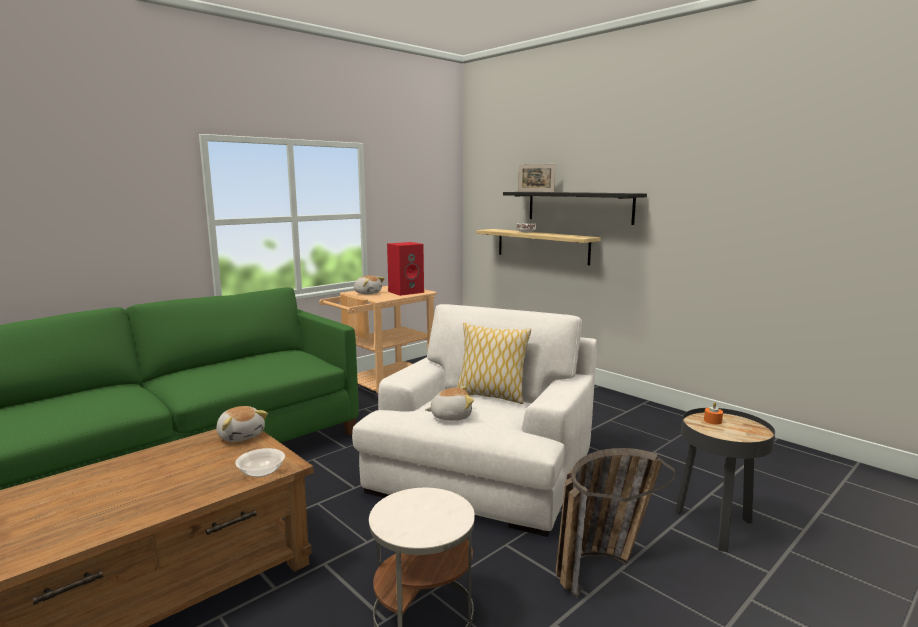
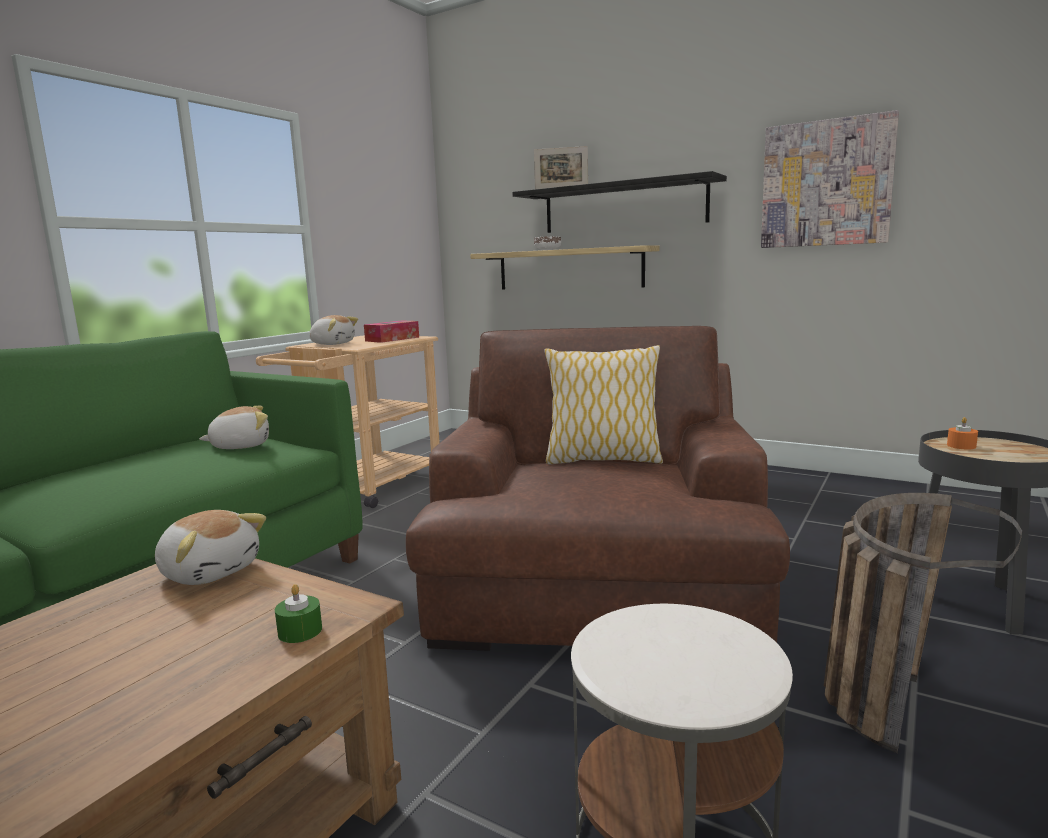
camera: 15 degrees left, 0 degrees up
bowl [235,448,285,478] -> green candle [275,584,322,643]
white armchair [352,304,597,537] -> brown armchair [406,326,790,651]
red speaker [387,242,424,296] -> tissue box [364,320,419,343]
plush toy [425,386,474,420] -> plush toy moved to [199,406,269,449]
none -> picture [761,110,899,248]

